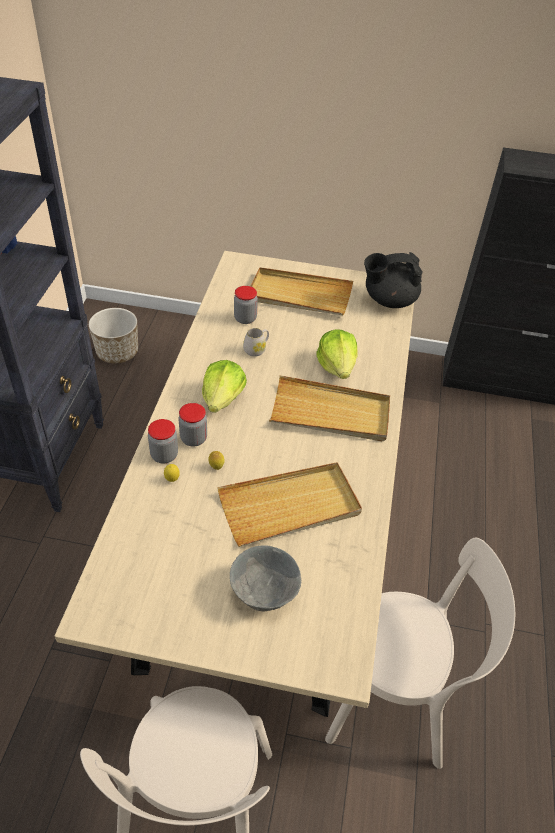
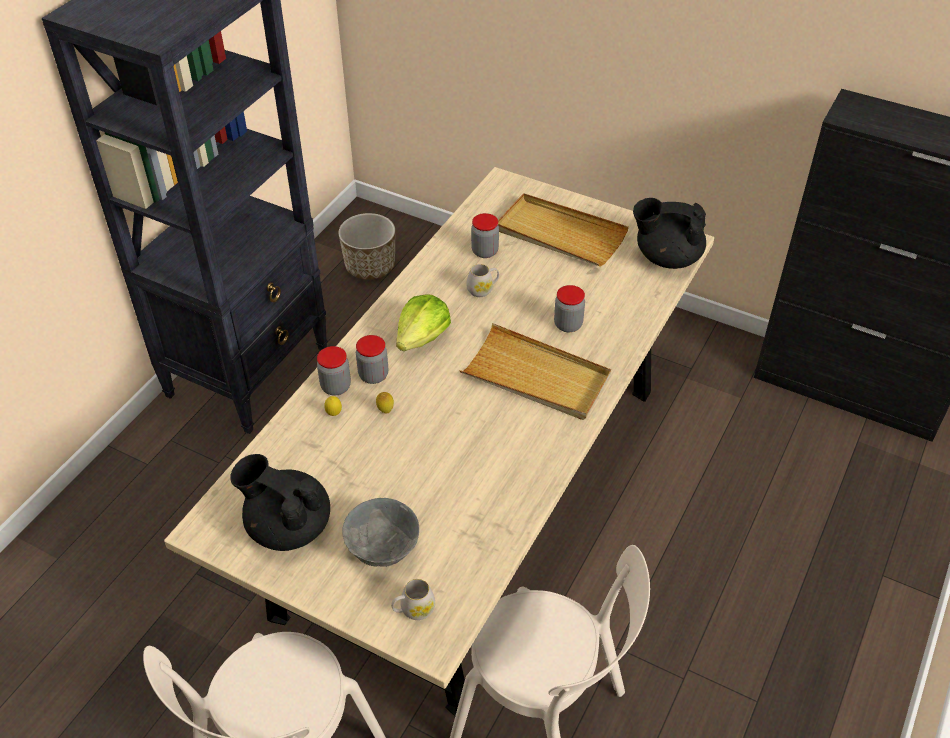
camera: 20 degrees right, 0 degrees up
beige tray [217,462,362,547] -> none
lettuce [317,329,358,379] -> jar [554,285,585,332]
none -> black teapot [230,454,330,551]
none -> white mug [391,579,435,620]

